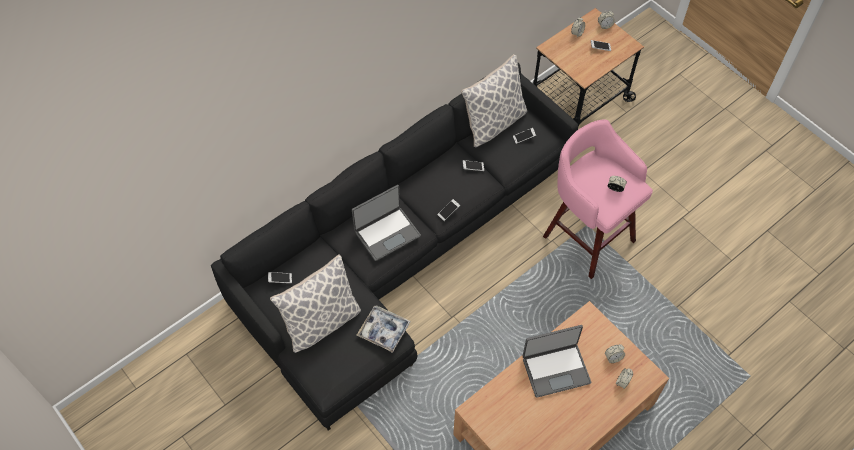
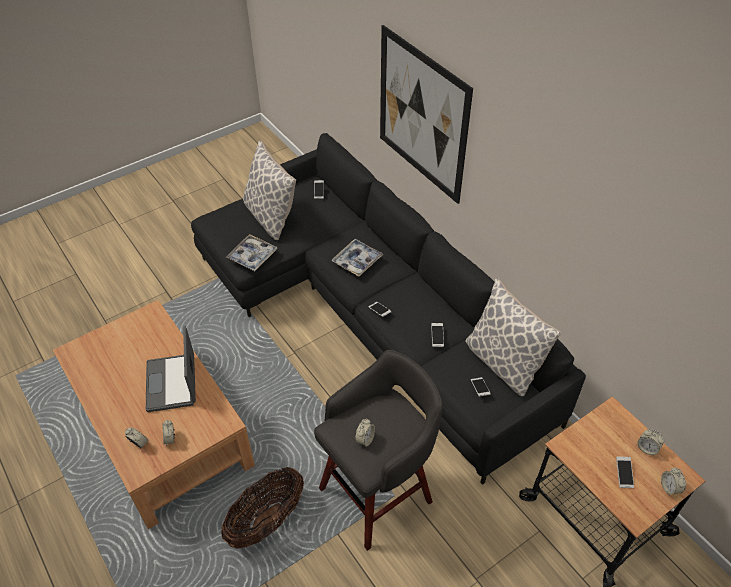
camera: 95 degrees right, 10 degrees down
laptop [352,185,421,261] -> tray [332,239,384,276]
pink stool [543,119,653,279] -> grey stool [314,350,443,551]
none -> basket [221,467,304,549]
none -> picture [380,25,473,204]

